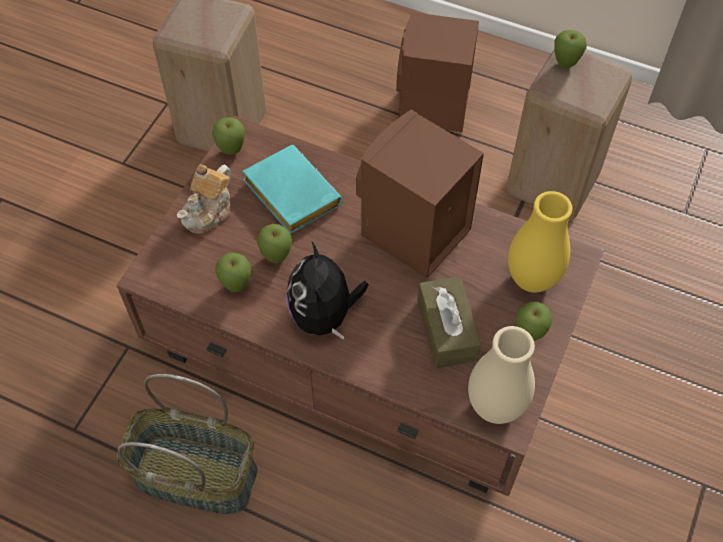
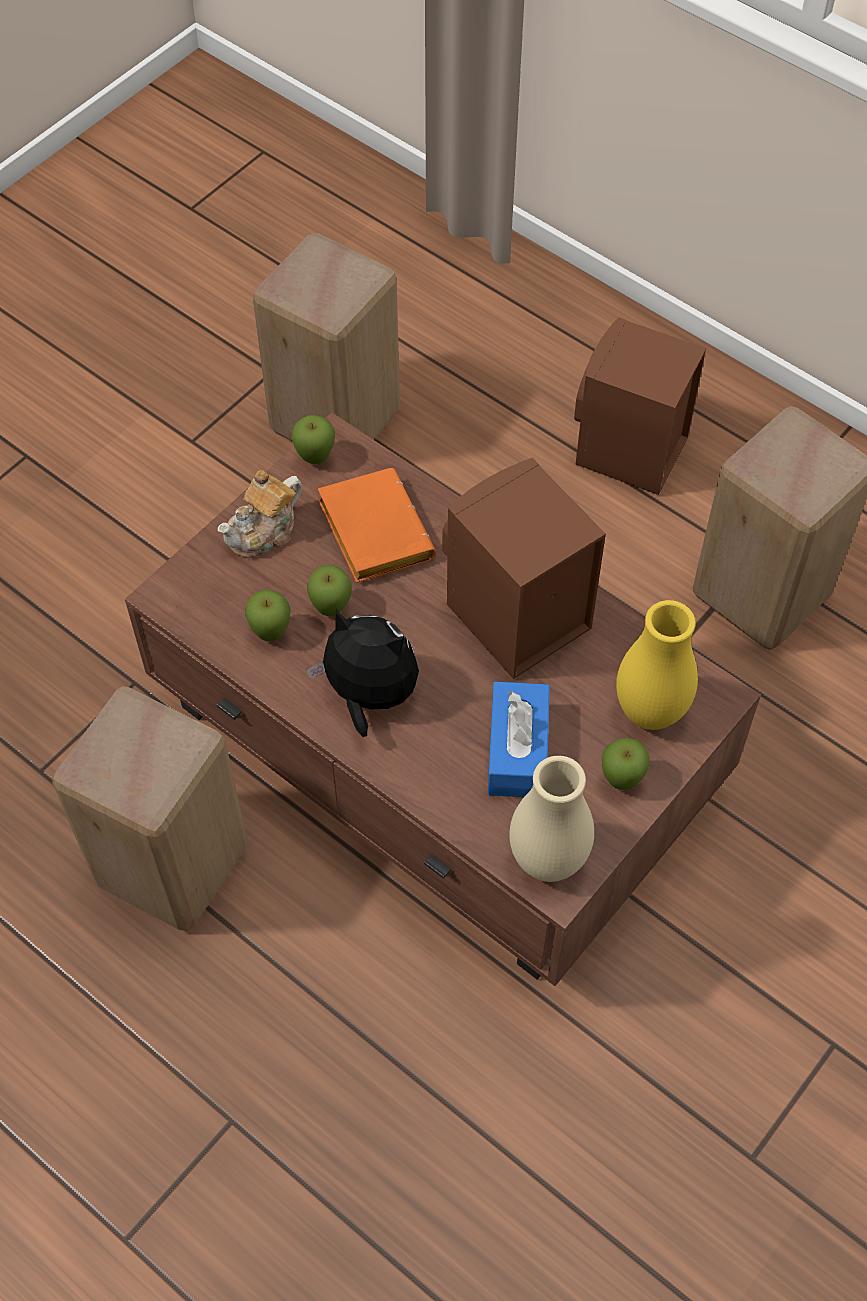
camera: 15 degrees right, 0 degrees up
basket [117,374,258,515] -> beige stool [52,686,247,931]
turquoise book [242,145,343,234] -> orange book [318,468,436,583]
plush toy [286,242,369,340] -> plush toy turned 105 degrees clockwise [306,609,419,737]
brown tissue box [417,276,481,369] -> blue tissue box [488,681,550,797]
apple [554,30,587,69] -> none

